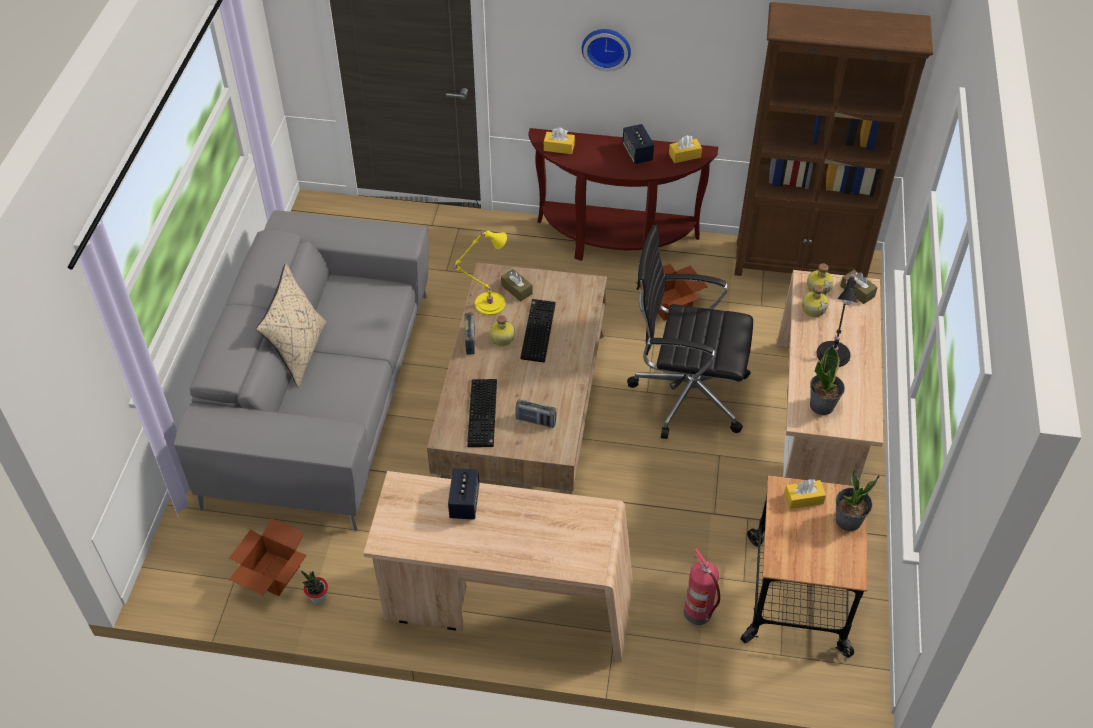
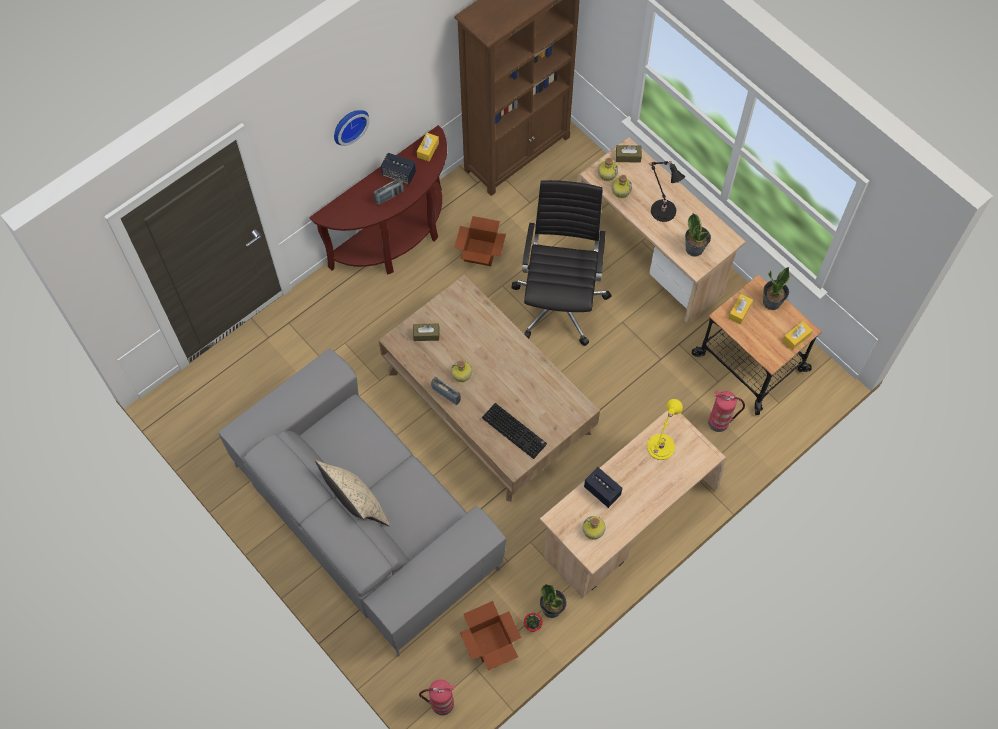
camera: 50 degrees left, 15 degrees up
yellow table lamp [453,231,507,315] -> yellow table lamp moved to [647,399,683,460]
radio [515,399,557,428] -> radio moved to [374,178,403,205]
keyboard [520,299,556,362] -> none
yellow tissue box [544,128,575,154] -> yellow tissue box moved to [783,321,813,350]
black office chair [627,225,753,439] -> black office chair turned 135 degrees clockwise [512,180,612,346]
none -> fire extinguisher [419,680,455,715]
none -> potted plant [540,584,567,618]
none -> bottle [583,516,605,540]

